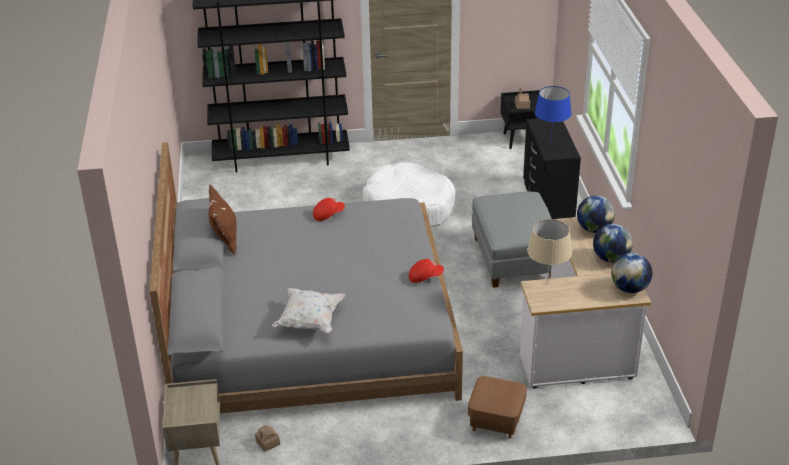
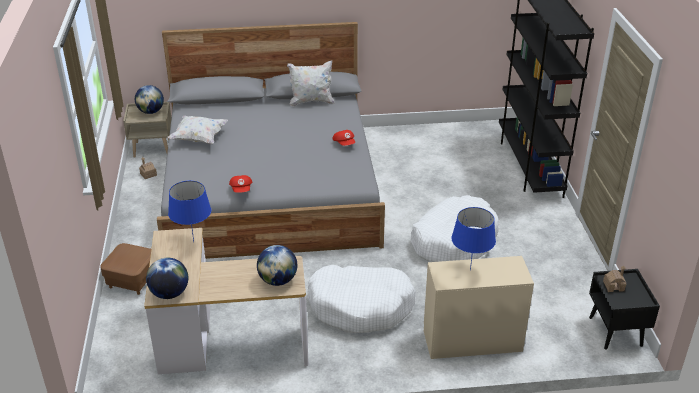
camera: 90 degrees right, 0 degrees up
brown pillow [209,185,237,255] -> white pillow [287,60,335,106]
grey ottoman [472,192,554,288] -> white dog bed [307,265,416,333]
black dresser [523,118,581,219] -> beige dresser [424,256,534,359]
beige table lamp [527,219,572,284] -> blue table lamp [168,181,211,242]
globe [593,224,633,263] -> globe moved to [135,85,164,114]

